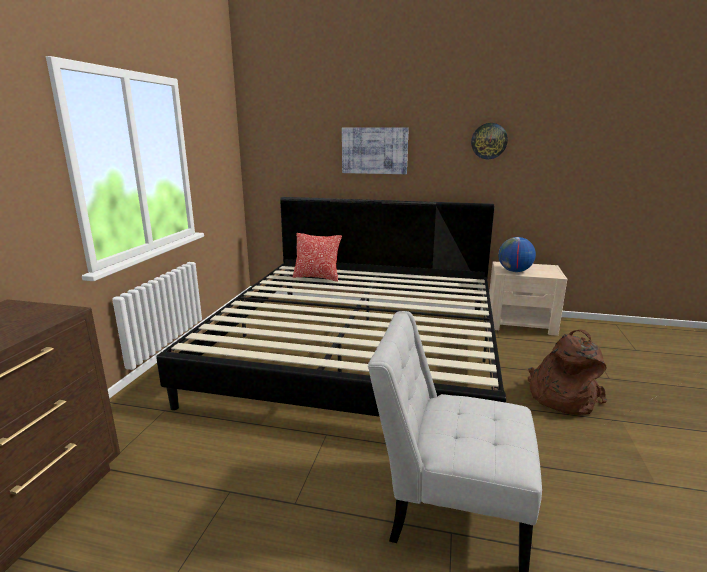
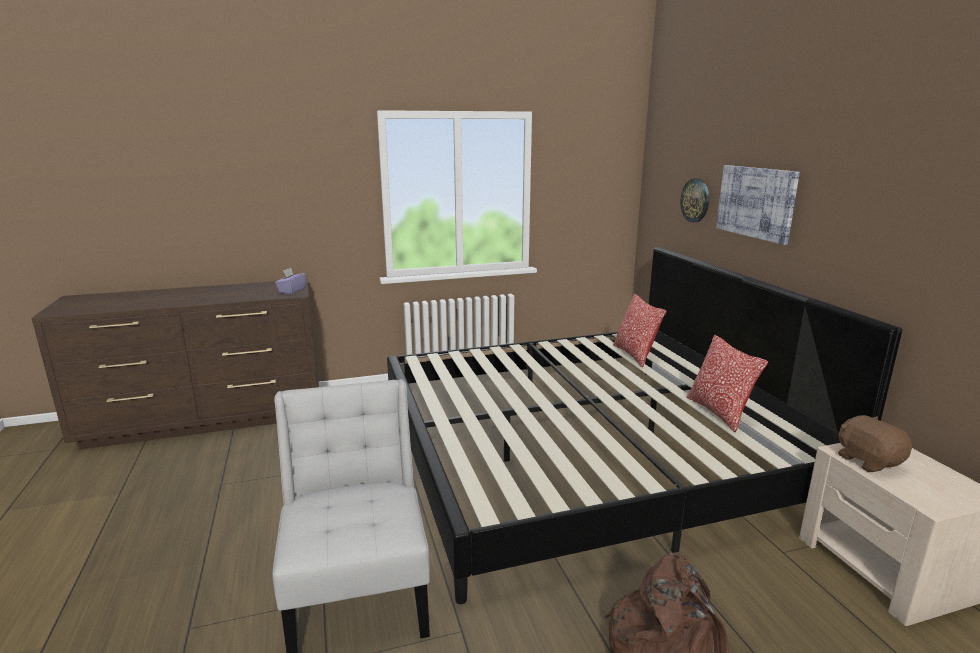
camera: 60 degrees right, 0 degrees up
wall clock [471,123,508,159] -> wall clock moved to [680,178,710,222]
globe [499,237,536,272] -> brown plush toy [838,415,912,472]
none -> purple tissue box [275,268,306,294]
none -> pillow [686,335,768,432]

